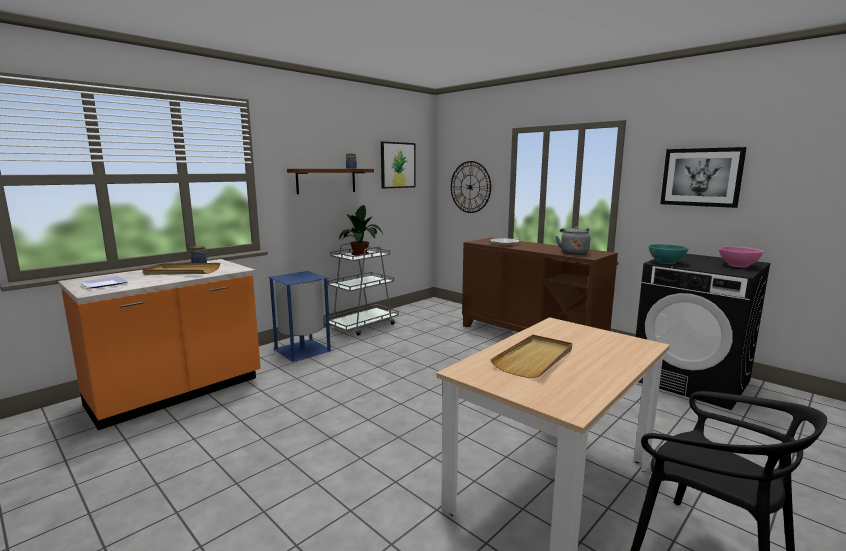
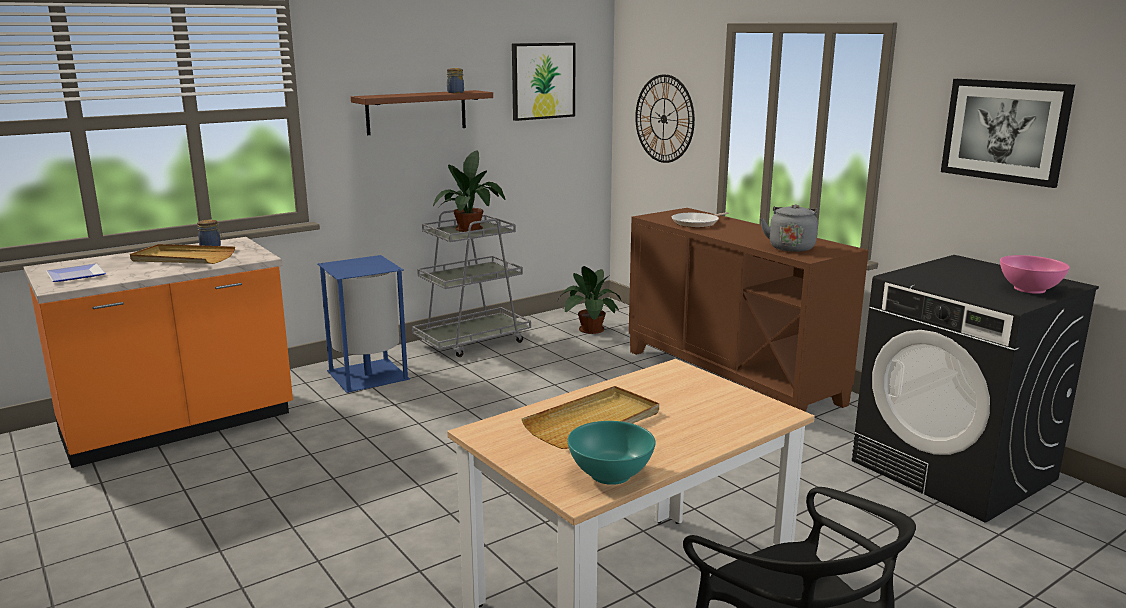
camera: 10 degrees right, 5 degrees up
turquoise bowl [649,244,689,264] -> turquoise bowl moved to [567,421,656,485]
none -> potted plant [557,266,621,334]

